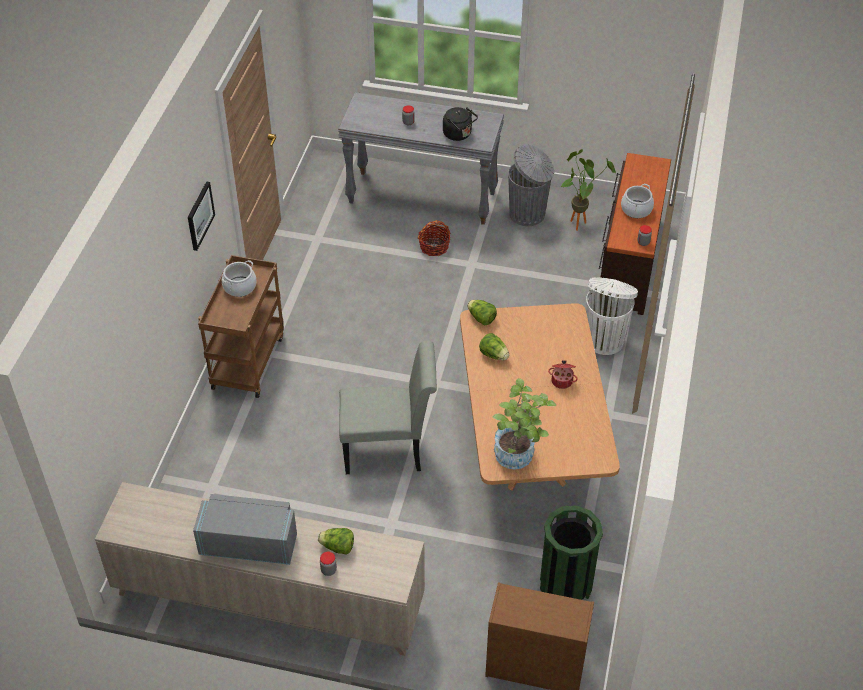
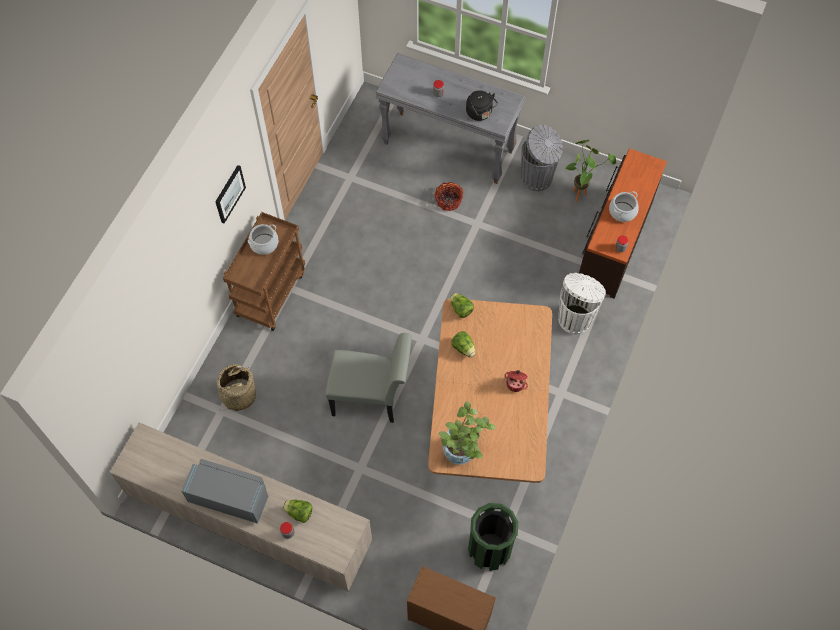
camera: 10 degrees right, 15 degrees up
none -> basket [217,364,256,411]

